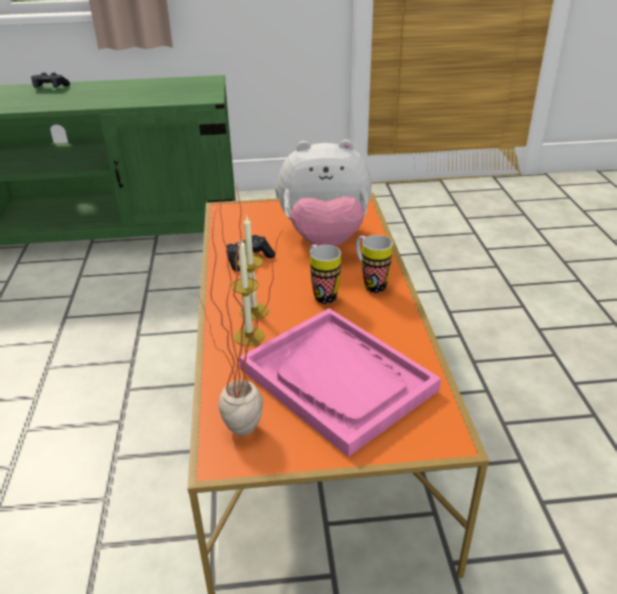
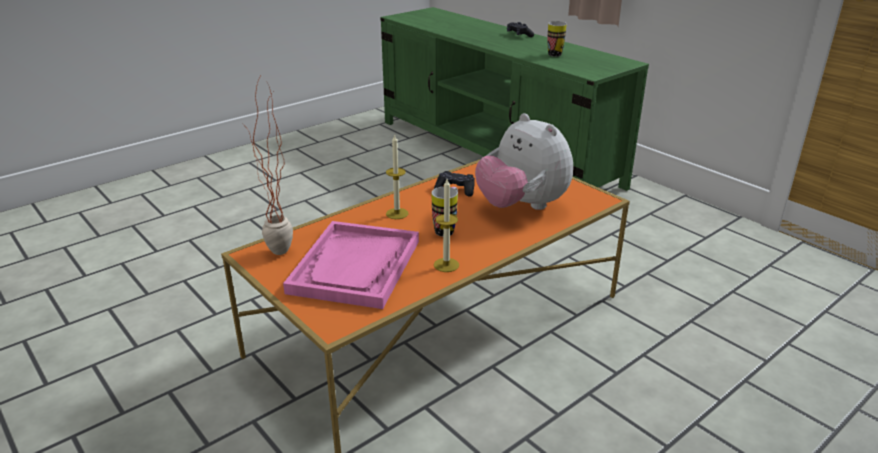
camera: 55 degrees right, 5 degrees down
candle [231,239,265,346] -> candle moved to [434,179,459,272]
mug [356,235,393,293] -> mug moved to [547,21,567,57]

